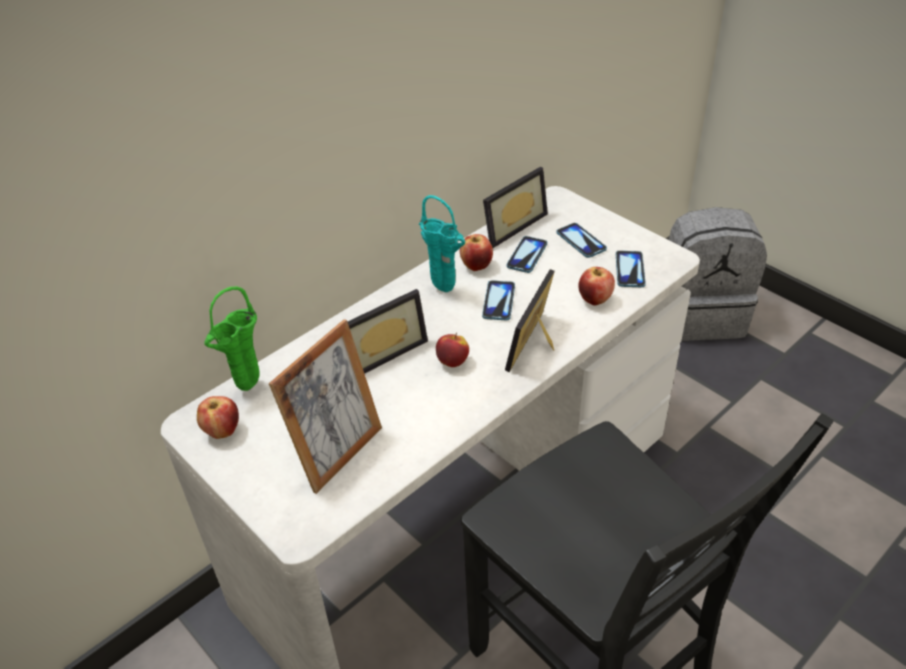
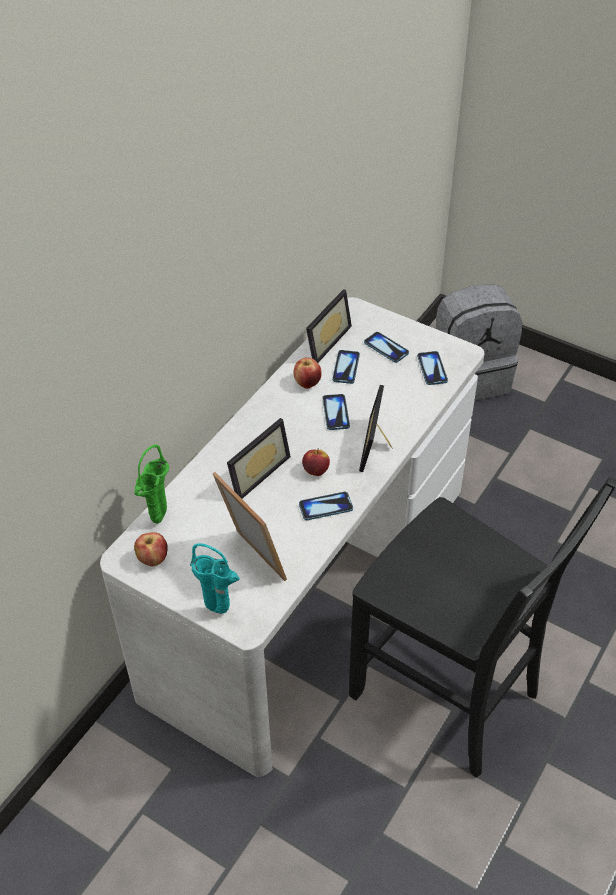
camera: 15 degrees left, 5 degrees up
picture frame [269,319,382,494] -> picture frame turned 60 degrees counterclockwise [213,472,287,581]
turquoise vase [419,195,465,292] -> turquoise vase moved to [190,543,240,614]
apple [578,267,615,305] -> none
none -> phone [299,492,353,520]

